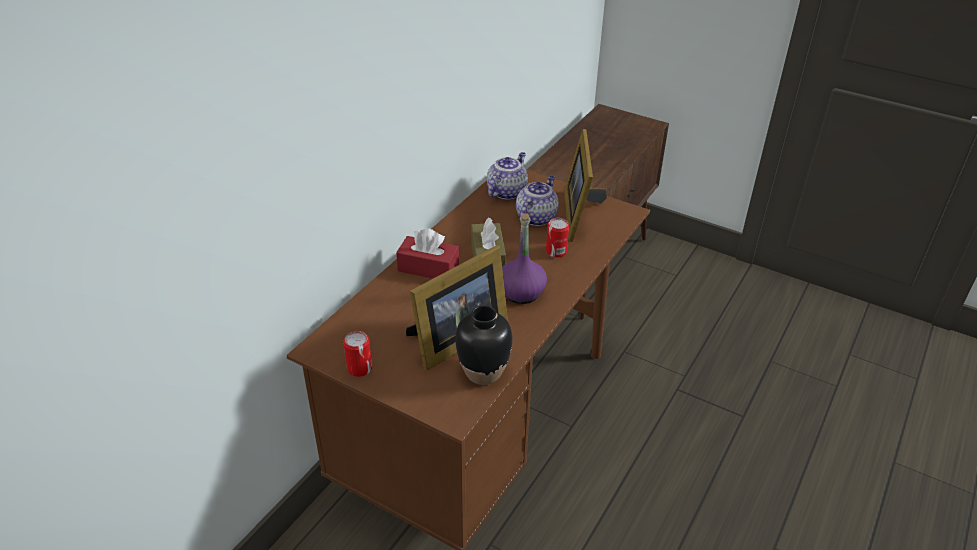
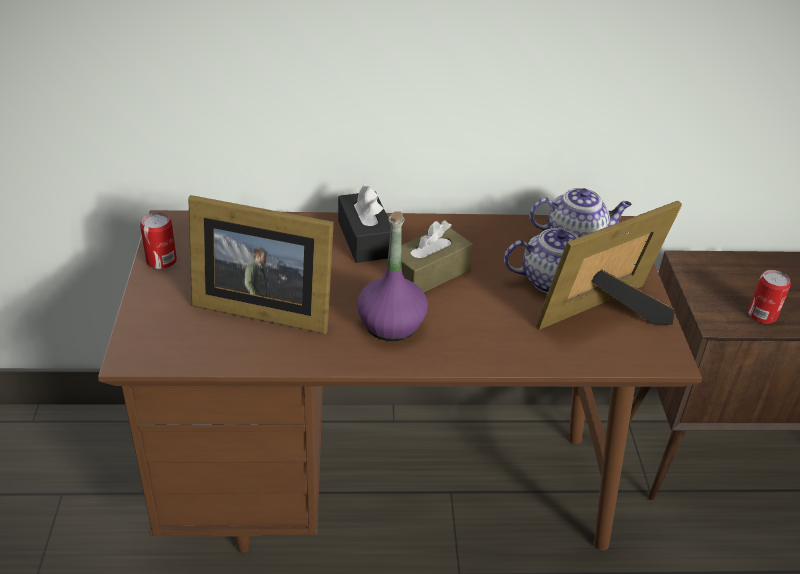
camera: 55 degrees right, 0 degrees up
red tissue box [396,228,459,279] -> black tissue box [338,183,391,263]
black vase [455,305,513,385] -> none
can [546,218,569,258] -> can moved to [748,270,791,324]

